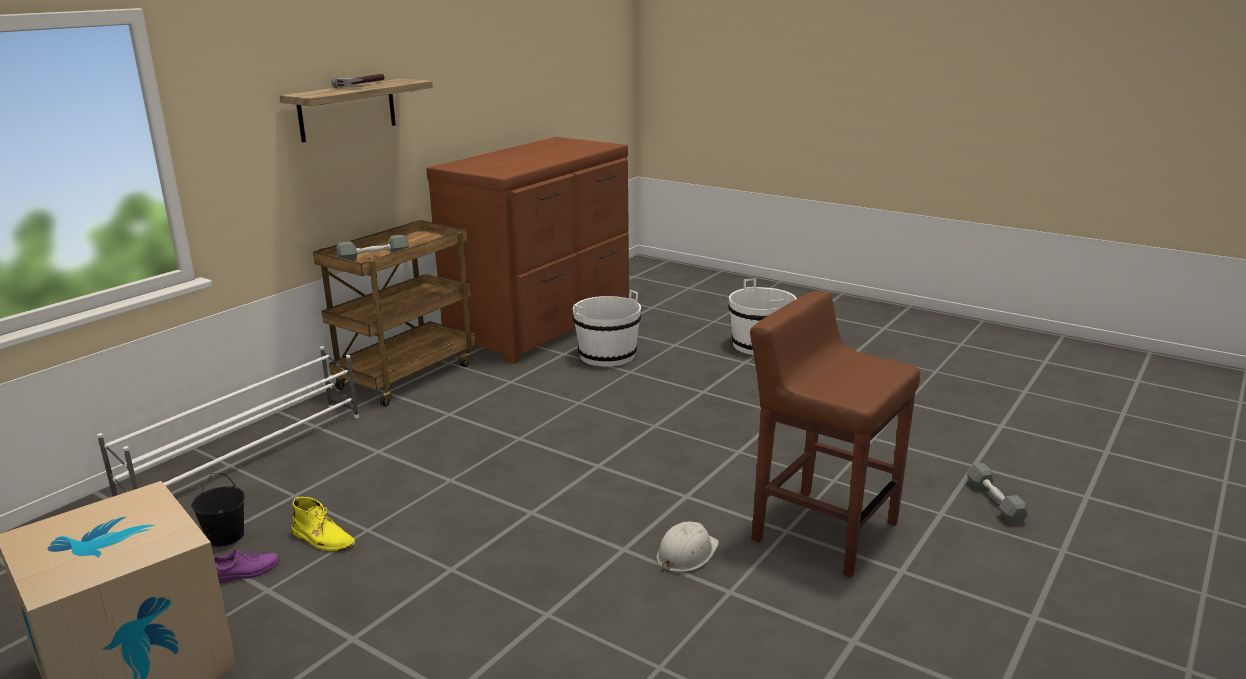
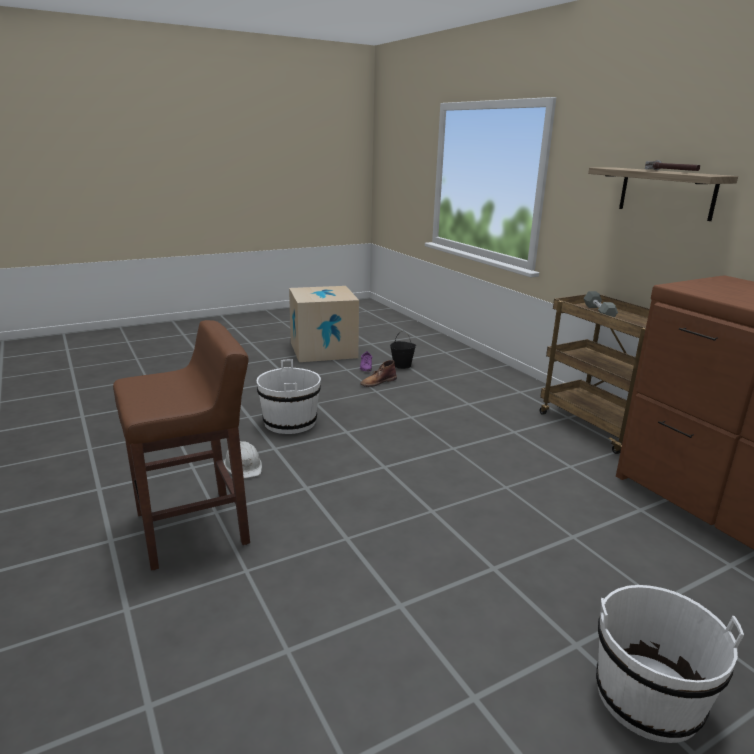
camera: 115 degrees right, 0 degrees up
white shoe rack [97,346,359,497] -> none
yellow boot [291,497,355,552] -> brown boot [360,360,397,387]
white bucket [573,290,641,367] -> white bucket moved to [256,360,321,434]
grey dumbbell [967,463,1029,524] -> none

